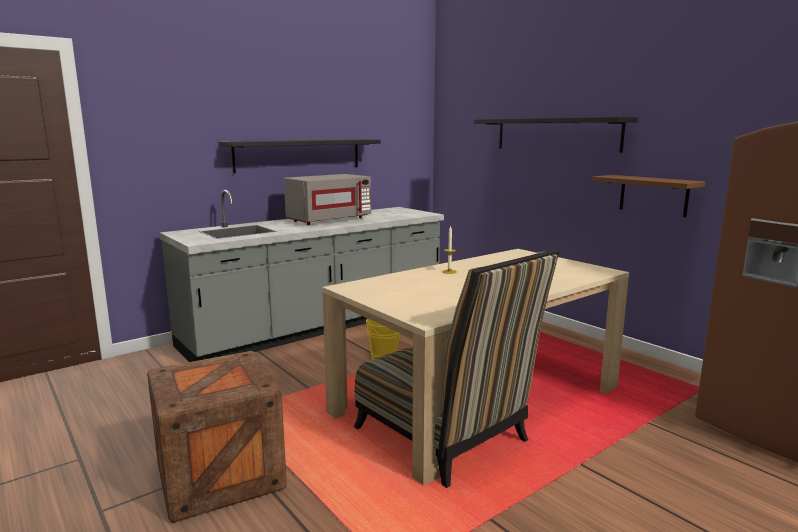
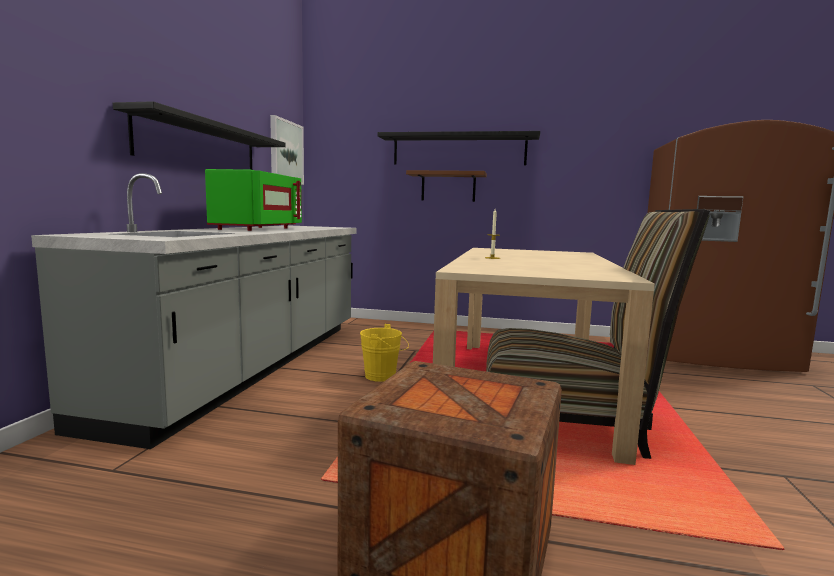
camera: 40 degrees left, 5 degrees down
grey microwave [284,174,371,225] -> green microwave [205,169,302,231]
brown shelf [592,175,705,217] -> brown shelf moved to [406,170,487,202]
none -> picture [270,115,304,185]

